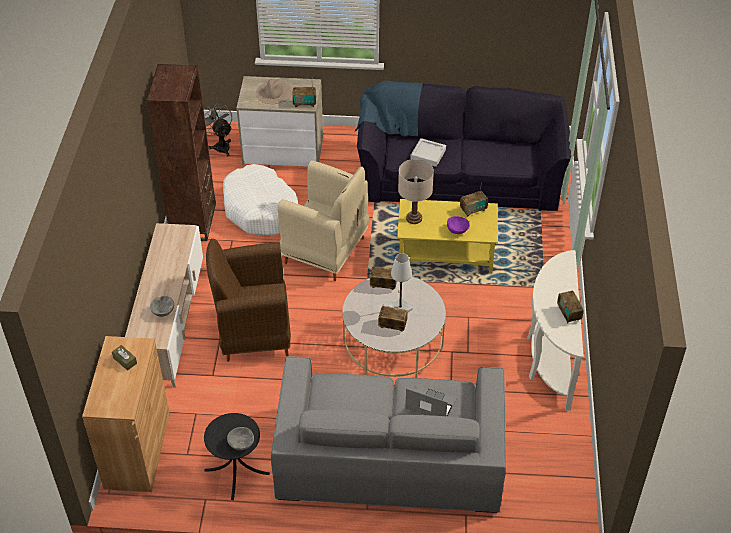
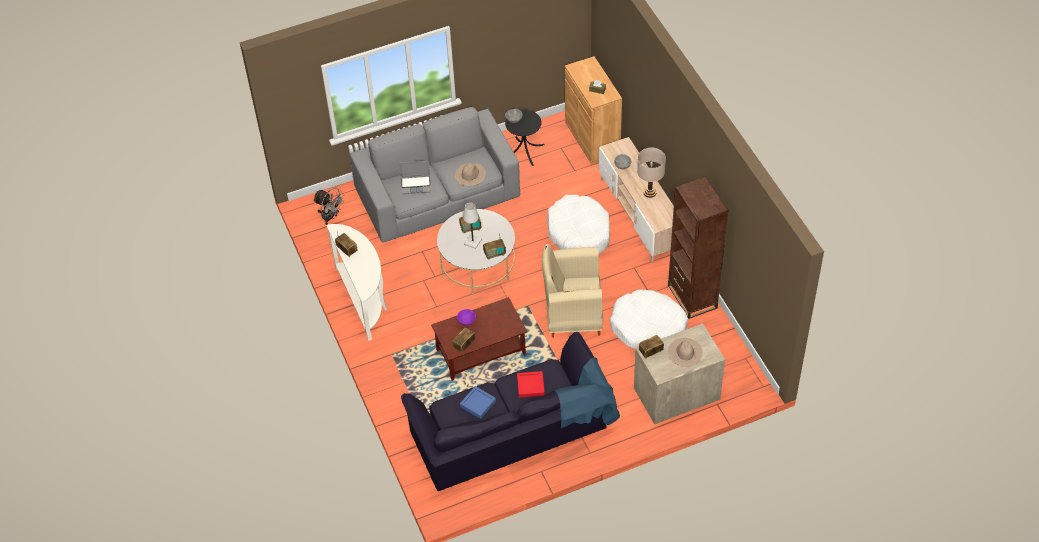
camera: 155 degrees right, 5 degrees up
grey fan [204,103,232,156] -> grey fan moved to [314,187,345,225]
brown armchair [206,239,291,362] -> white dog bed [547,194,610,254]
yellow coffee table [397,199,498,273] -> brown coffee table [431,297,527,381]
beige table lamp [398,159,434,224] -> beige table lamp moved to [637,147,666,198]
grey tray [410,138,446,167] -> red tray [517,371,545,398]
none -> beige hat [455,163,486,186]
none -> blue tray [460,386,496,419]

